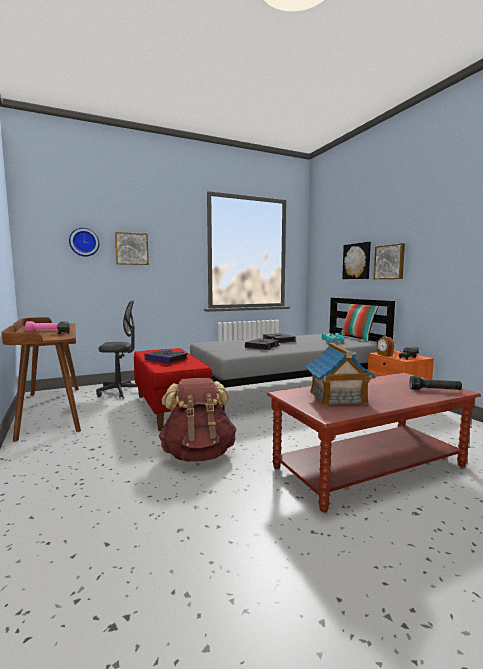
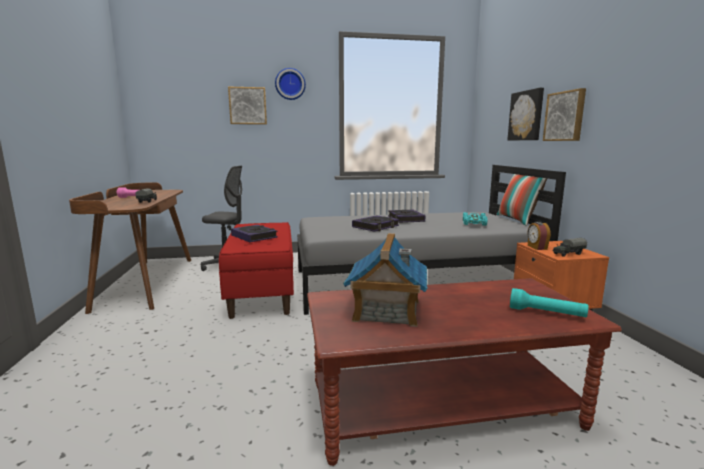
camera: 15 degrees right, 5 degrees up
wall clock [69,228,100,257] -> wall clock moved to [275,68,306,100]
brown backpack [158,378,237,462] -> none
black flashlight [409,376,462,390] -> turquoise flashlight [510,288,588,317]

